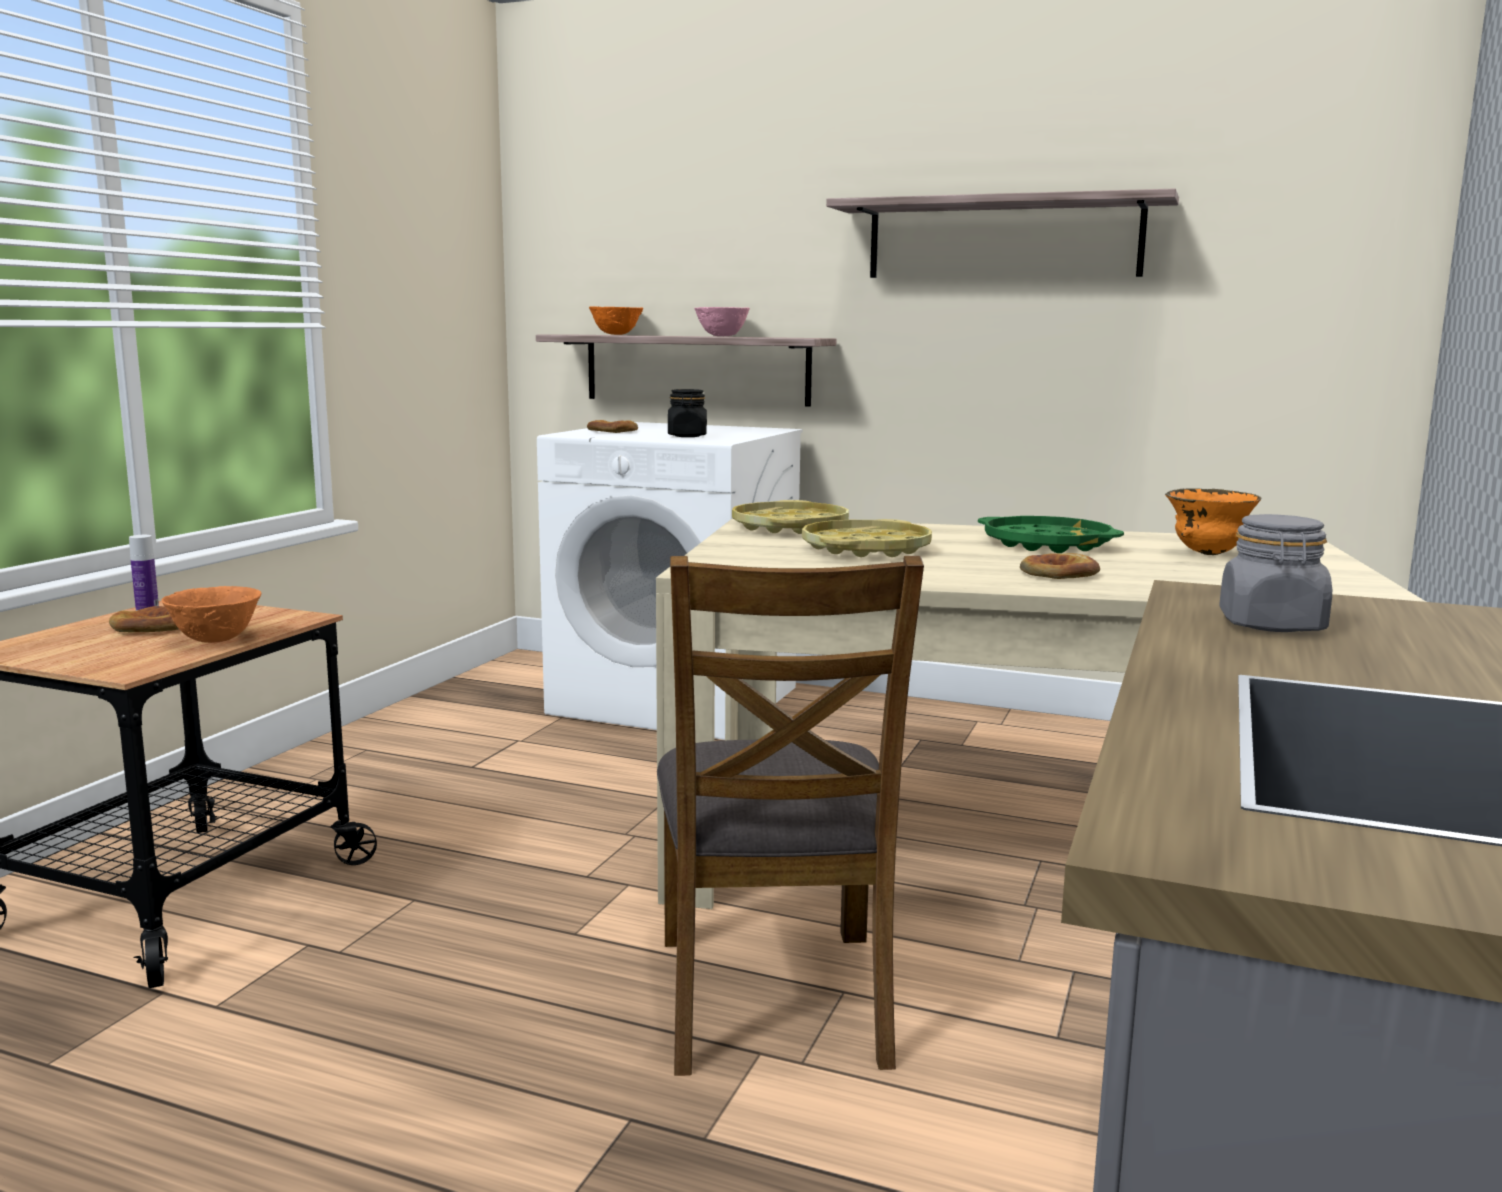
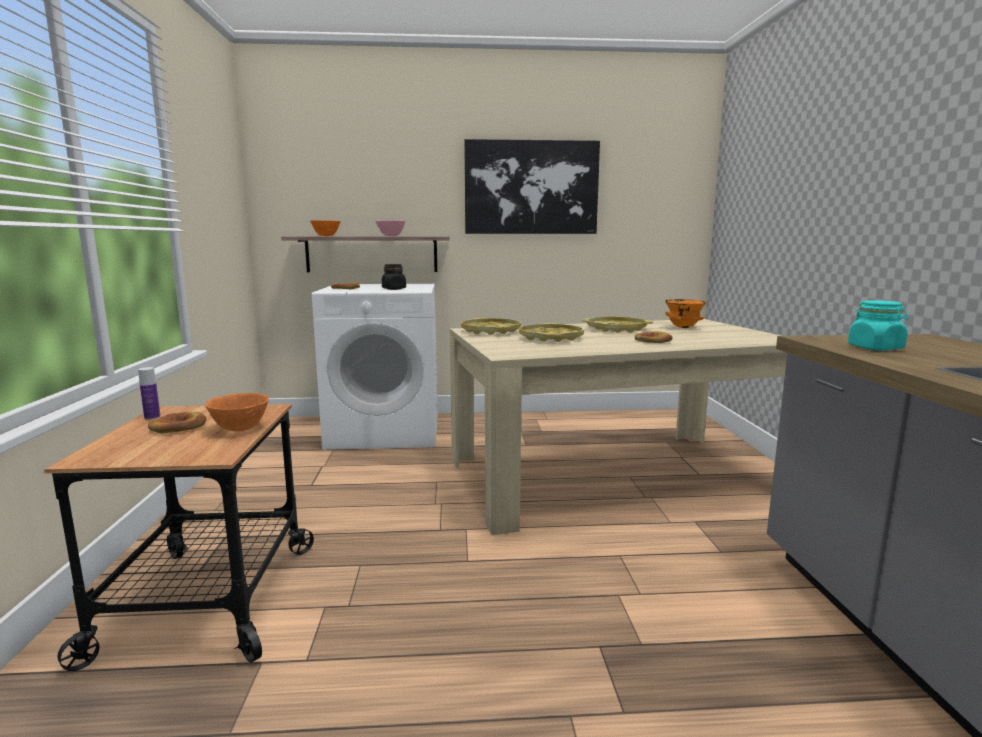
camera: 25 degrees left, 0 degrees up
brown chair [657,556,924,1076] -> none
shelf [826,188,1179,278] -> picture [464,139,600,234]
green tray [978,516,1124,553] -> yellow tray [582,317,653,333]
grey jar [1219,514,1332,632] -> turquoise jar [848,300,909,350]

